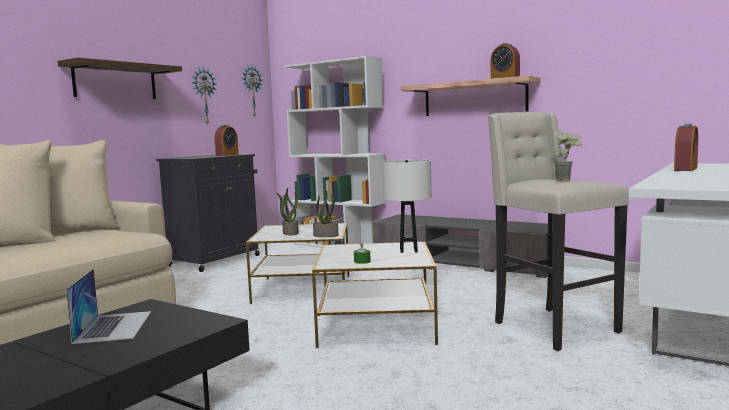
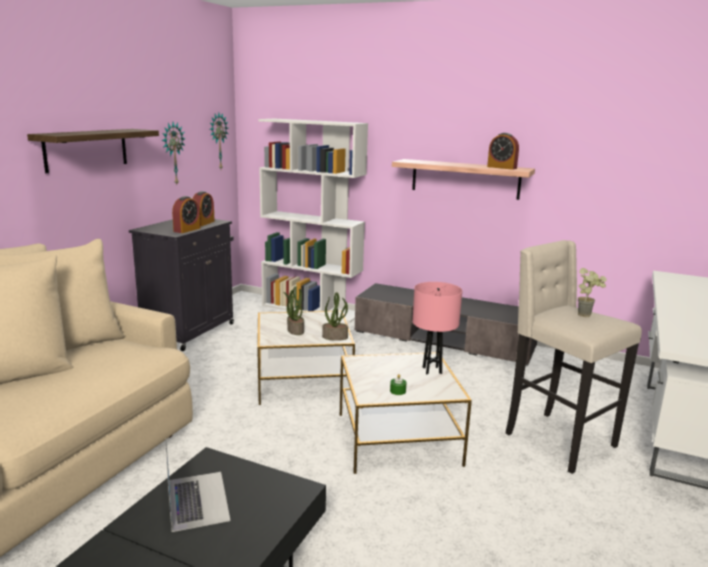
camera: 10 degrees left, 10 degrees up
white table lamp [382,159,431,253] -> pink table lamp [413,282,462,374]
alarm clock [674,123,698,171] -> alarm clock moved to [172,196,201,233]

